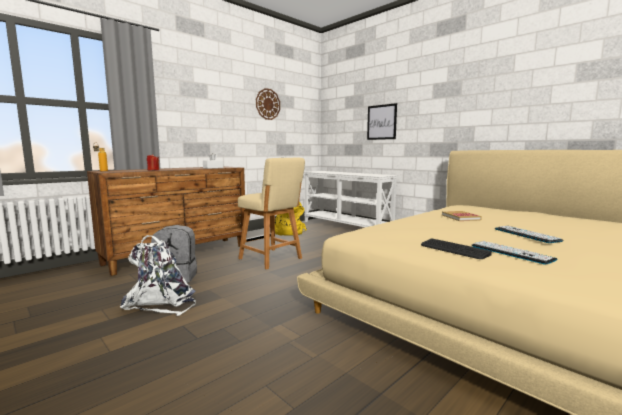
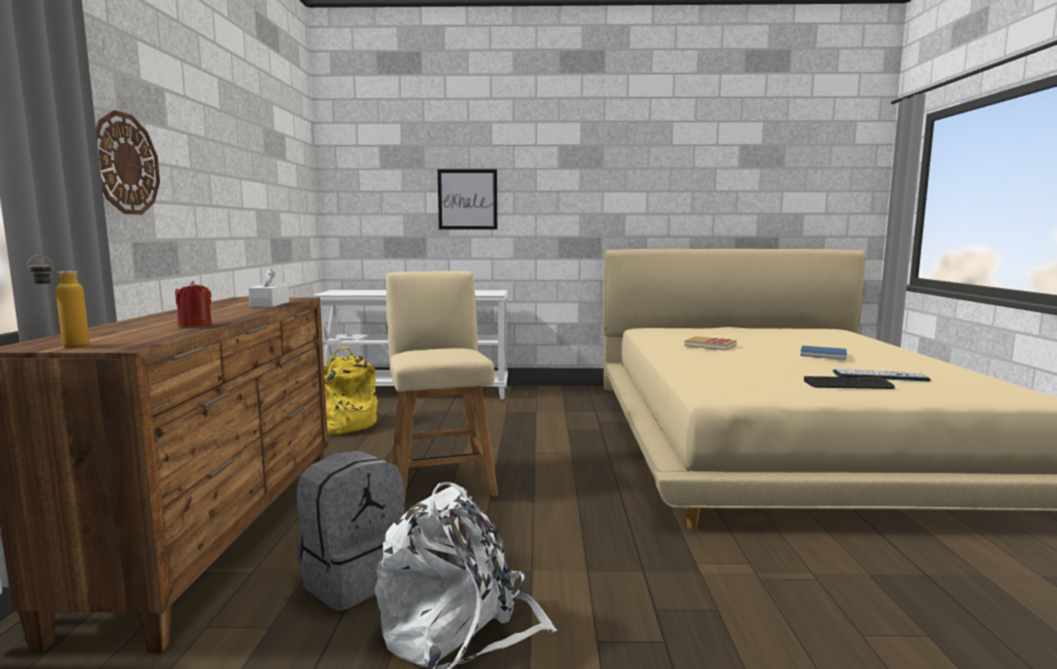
camera: 45 degrees left, 0 degrees up
beige chair [238,158,305,270] -> beige chair turned 105 degrees counterclockwise [386,271,498,506]
wall clock [256,88,280,120] -> wall clock moved to [96,110,160,215]
keyboard [495,226,564,243] -> blue book [800,346,847,360]

